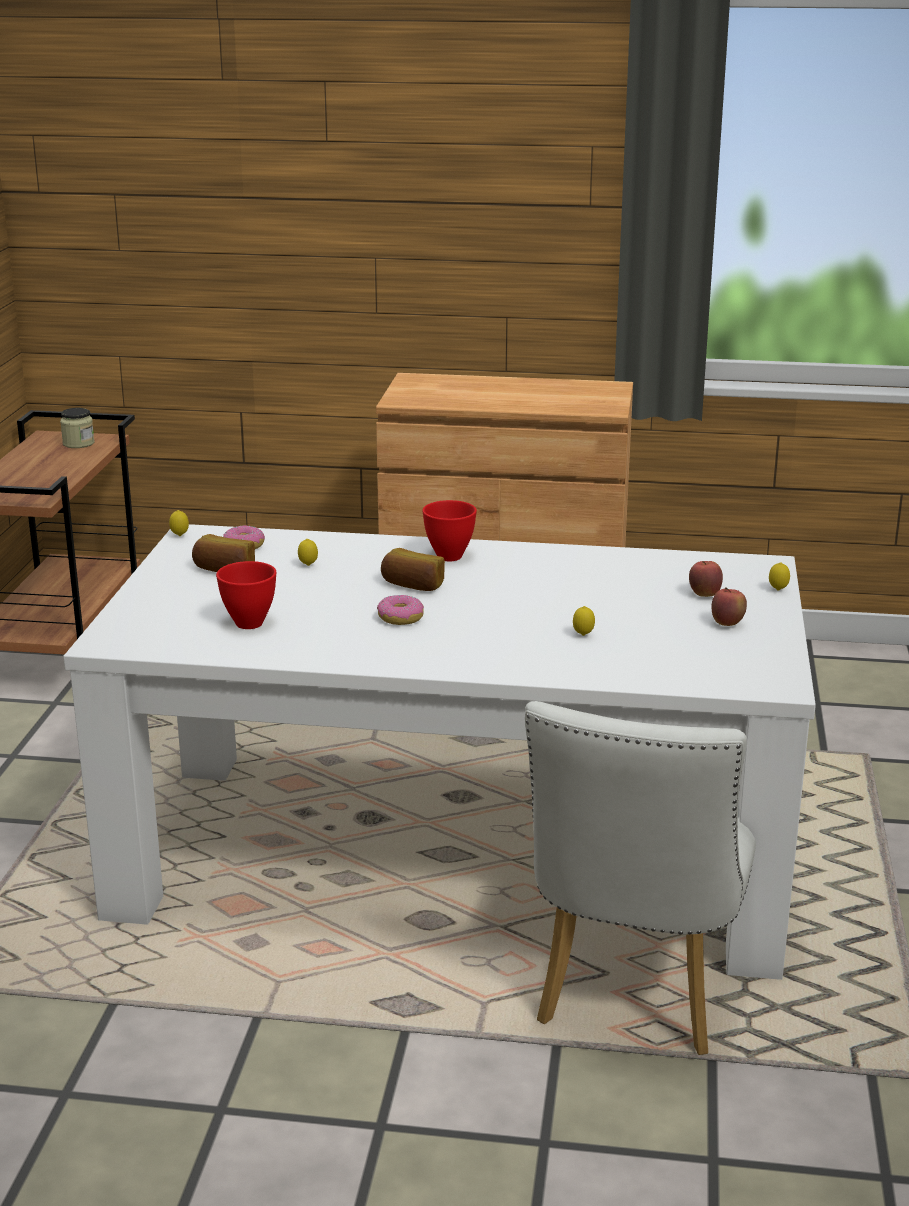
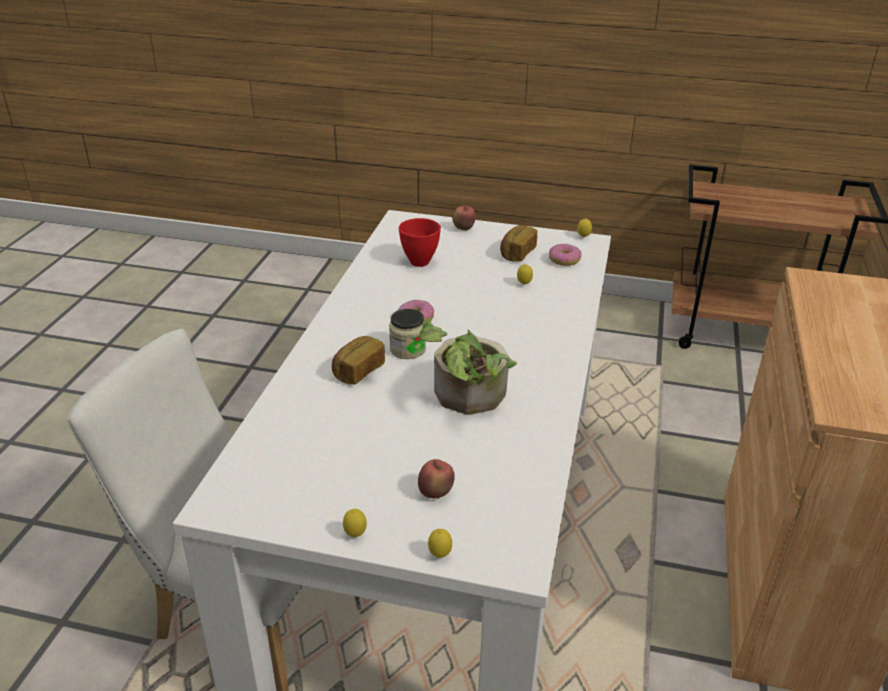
camera: 95 degrees right, 10 degrees up
jar [60,408,95,448] -> jar moved to [389,309,426,359]
bread [381,548,445,591] -> bread moved to [332,336,385,385]
red bowl [422,500,477,561] -> none
lemon [573,606,595,636] -> lemon moved to [343,509,367,537]
apple [712,587,747,626] -> apple moved to [453,205,476,230]
none -> potted plant [420,318,517,415]

